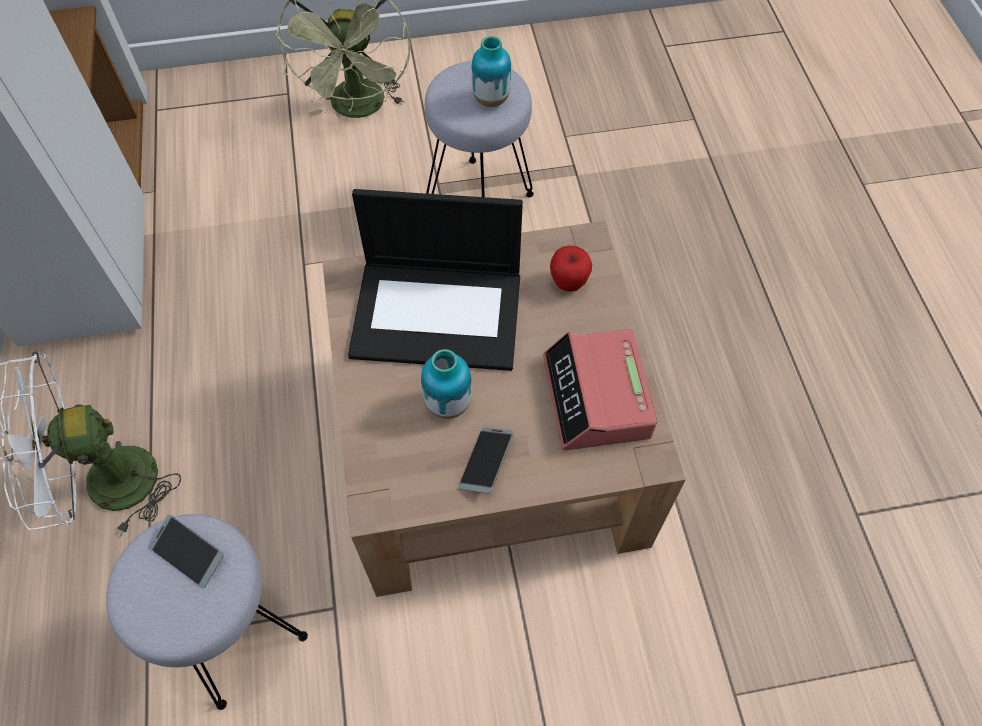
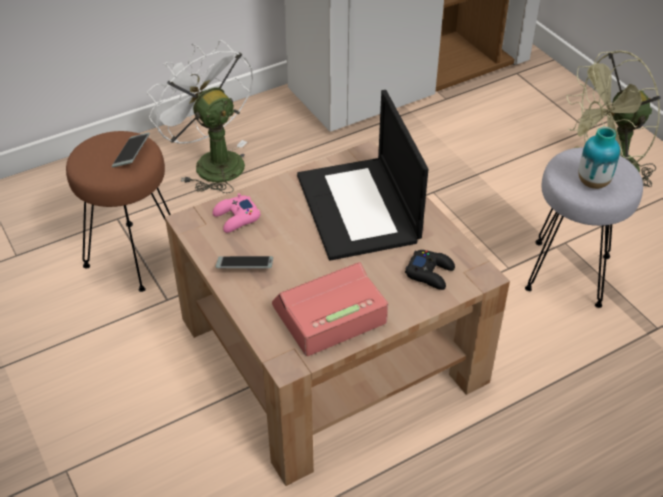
camera: 70 degrees right, 15 degrees down
grey stool [106,514,308,710] -> brown stool [66,131,171,292]
vase [421,349,472,419] -> none
apple [550,246,592,292] -> black game controller [405,250,455,290]
none -> pink game controller [213,193,261,233]

